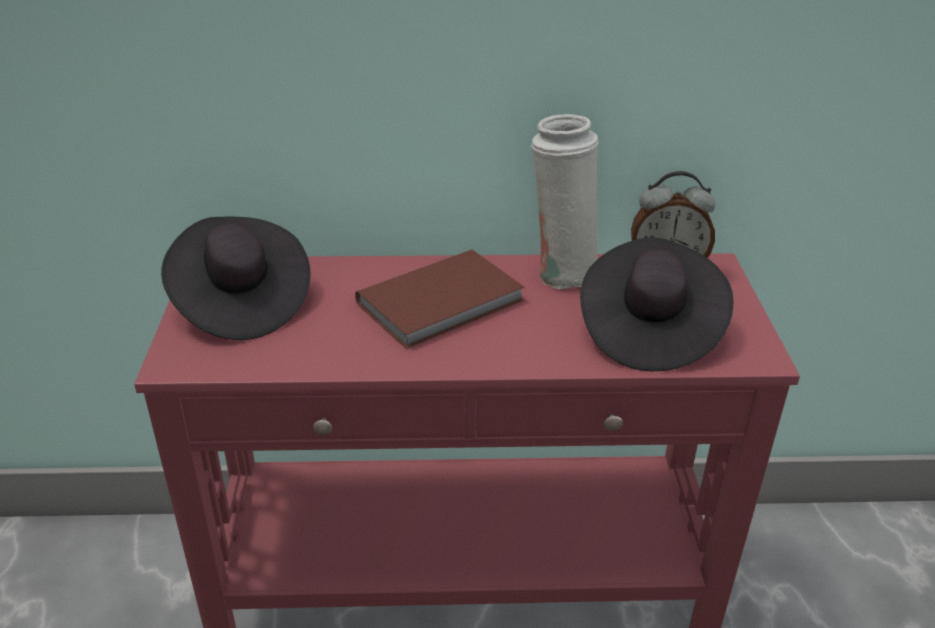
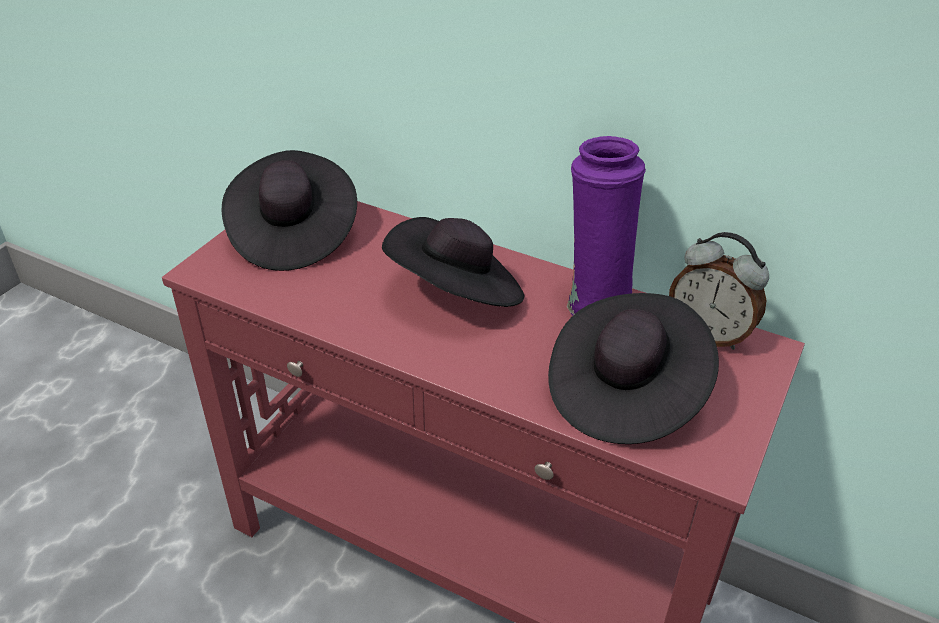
camera: 30 degrees right, 5 degrees up
brown book [355,250,524,349] -> black hat [382,217,525,307]
white vase [531,114,599,289] -> purple vase [567,136,646,316]

